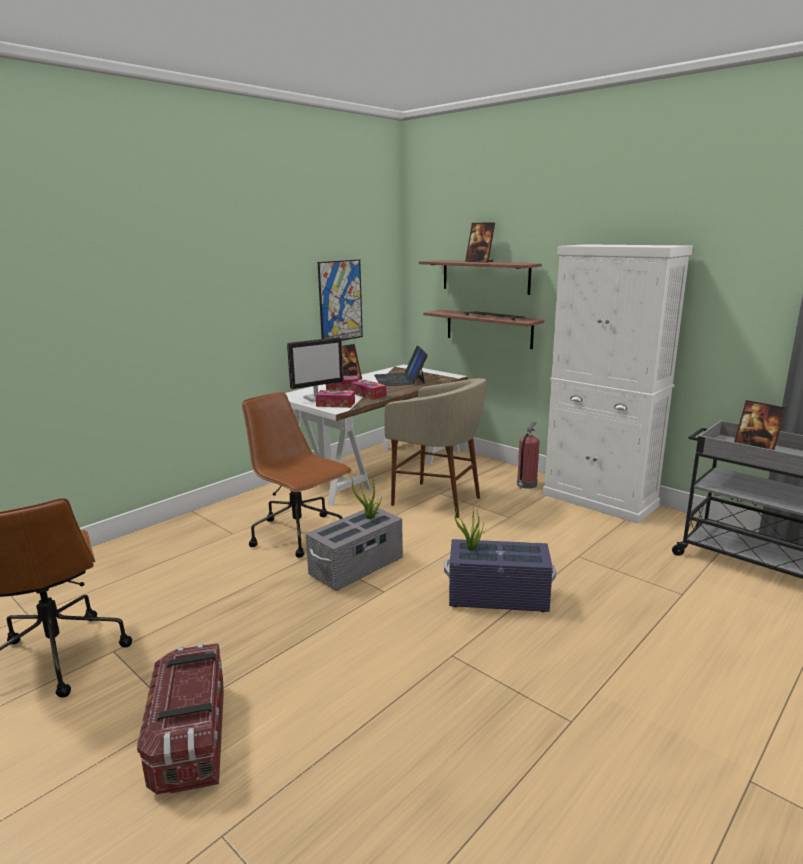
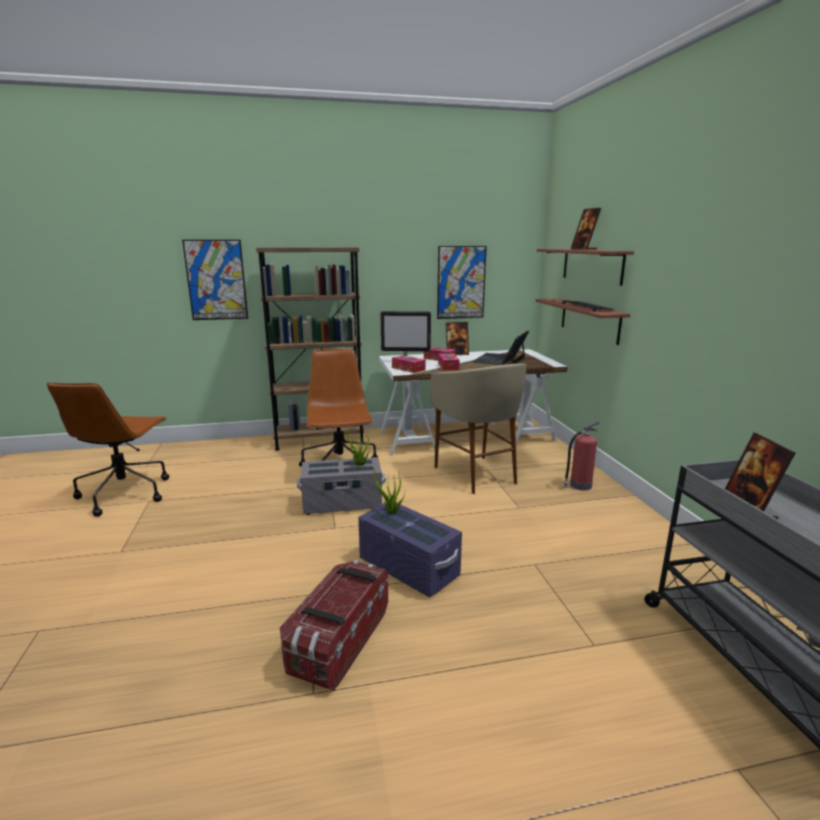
camera: 35 degrees right, 0 degrees up
storage box [137,643,224,795] -> storage box moved to [280,560,388,691]
white cabinet [542,244,693,524] -> none
none -> picture [182,240,248,320]
none -> brown bookcase [256,247,364,451]

